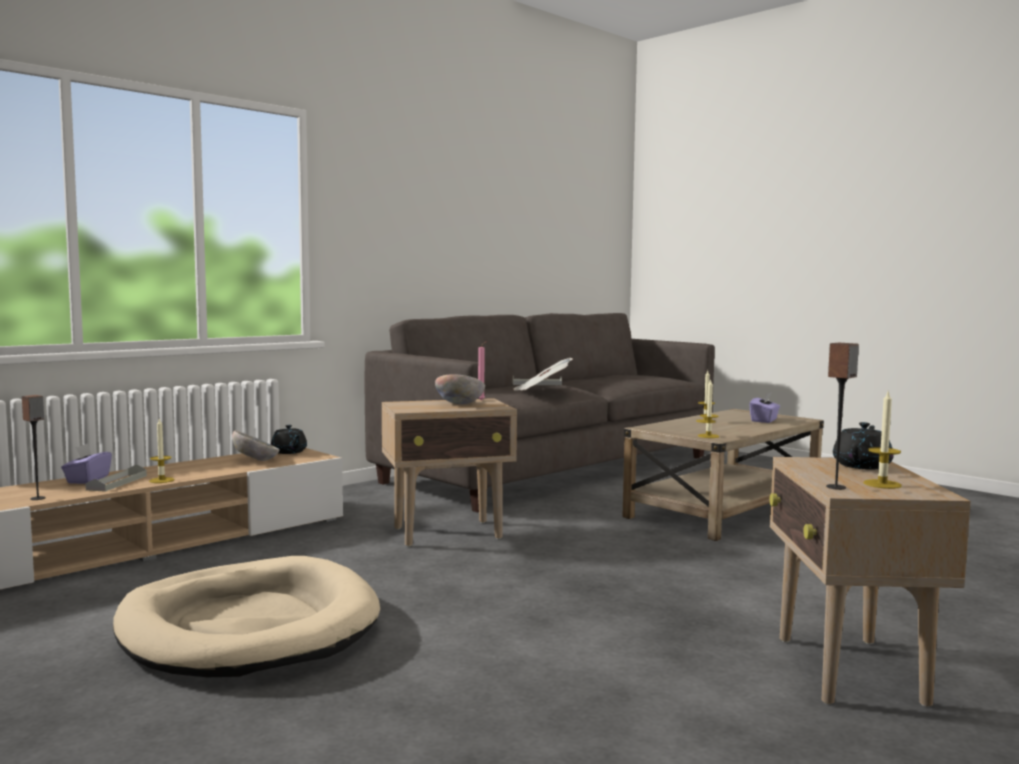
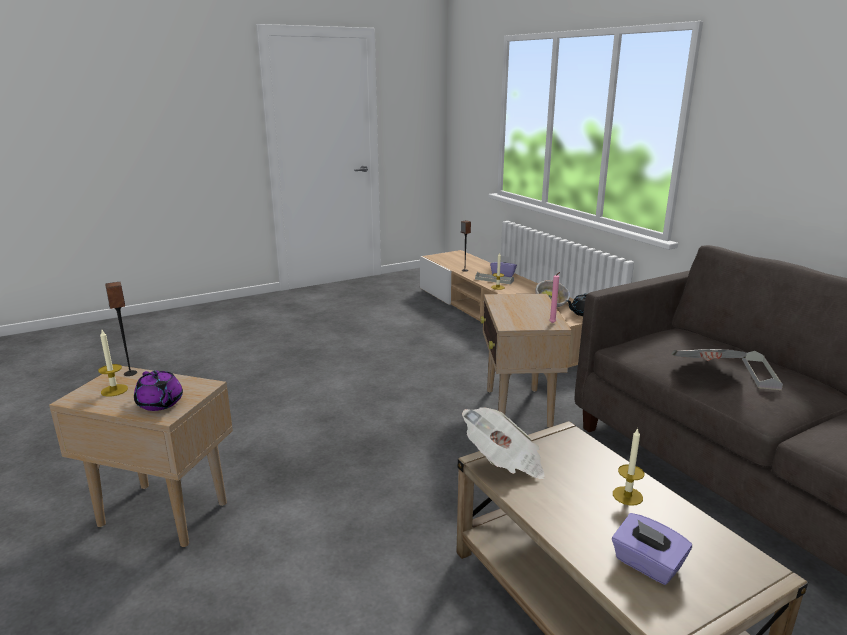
camera: 105 degrees right, 15 degrees up
beige dog bed [113,556,380,677] -> none
bowl [435,374,485,404] -> none
candle [698,379,719,438] -> newspaper [462,407,545,479]
black teapot [833,422,894,470] -> purple teapot [134,370,183,411]

